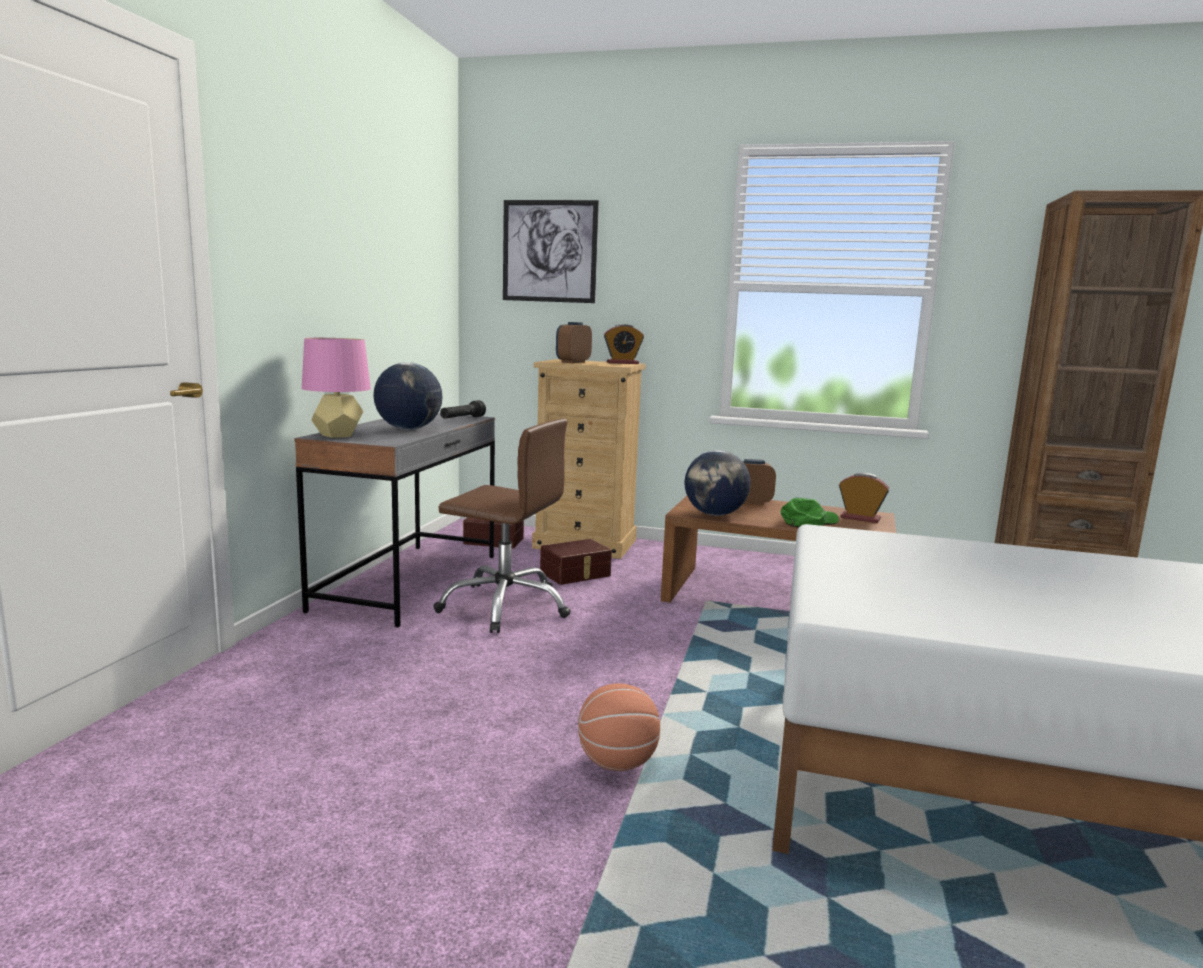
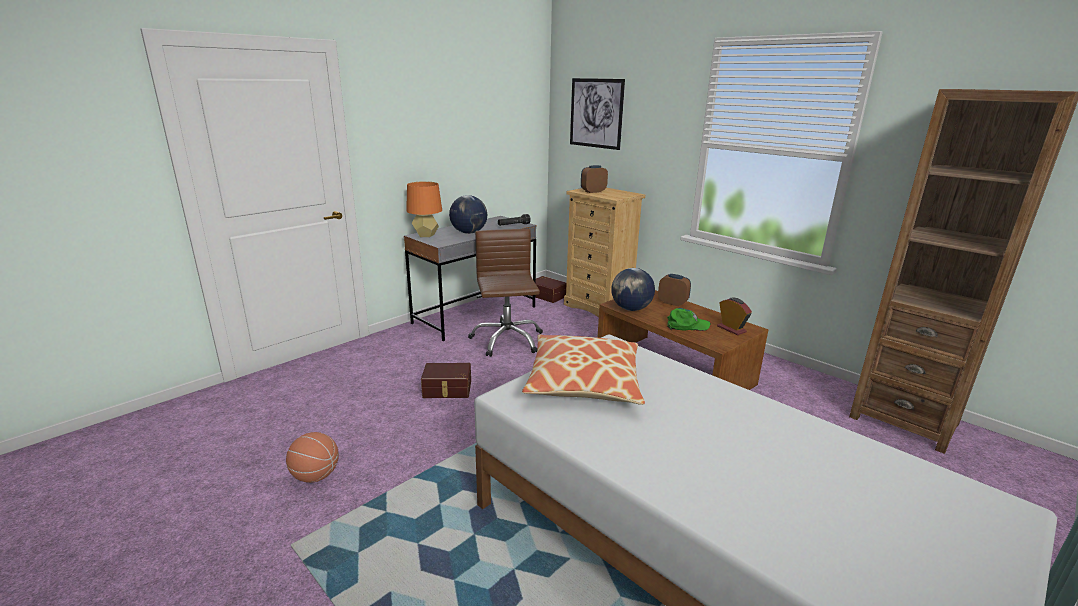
camera: 30 degrees right, 10 degrees up
pink table lamp [302,338,371,438] -> orange table lamp [406,181,442,237]
brown office chair [434,419,571,633] -> brown office chair turned 150 degrees counterclockwise [468,229,543,357]
brown storage box [540,539,612,585] -> brown storage box moved to [421,363,471,398]
basketball [578,683,660,771] -> basketball moved to [286,432,339,483]
alarm clock [604,324,644,364] -> none
none -> pillow [522,335,645,405]

